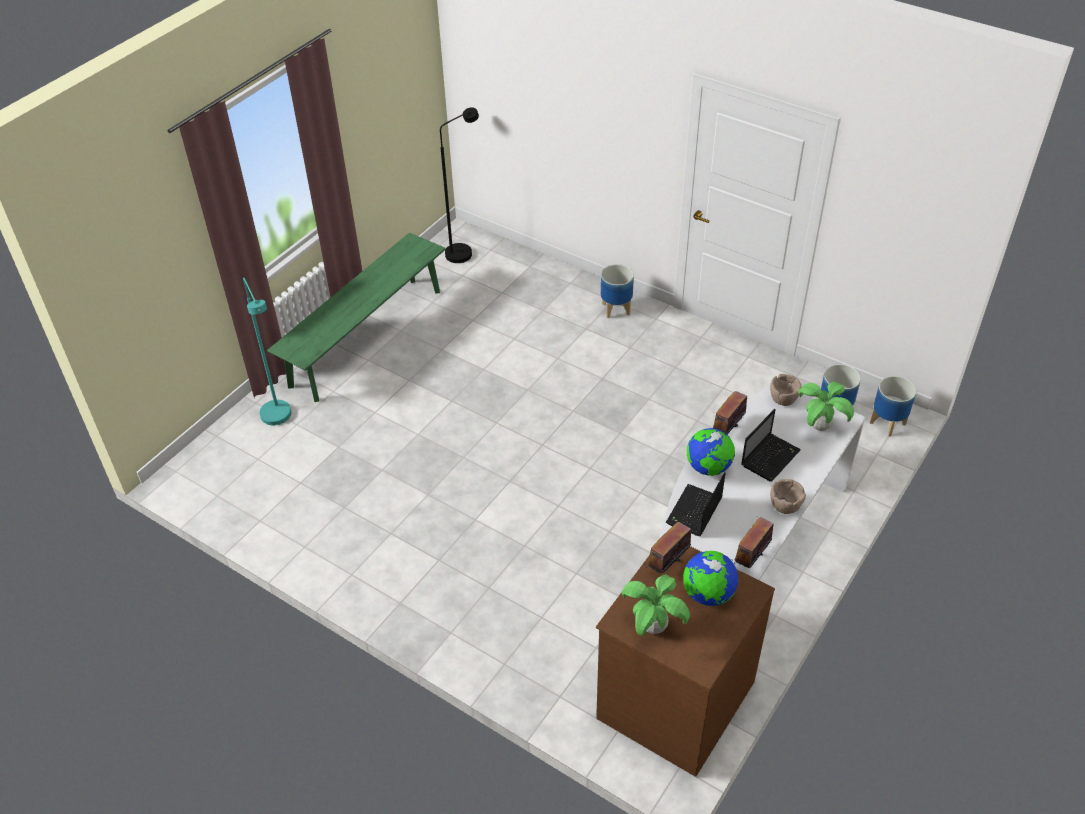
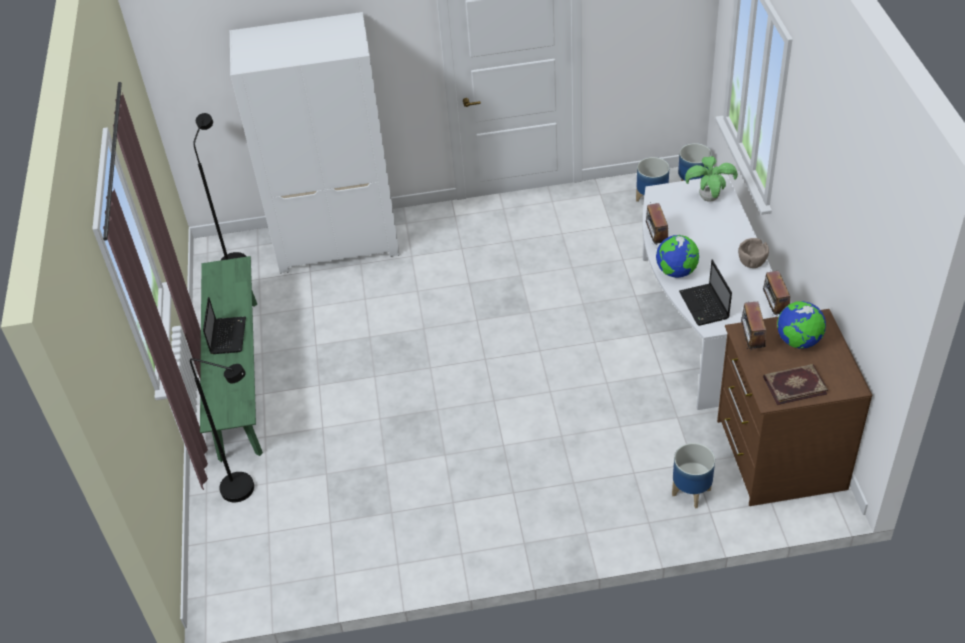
camera: 40 degrees left, 0 degrees up
turquoise floor lamp [243,277,291,425] -> black floor lamp [190,358,254,502]
planter [601,264,634,318] -> planter moved to [672,443,715,509]
potted plant [622,575,690,636] -> book [763,364,828,405]
laptop [741,409,801,482] -> laptop moved to [203,297,246,354]
brown bowl [770,374,802,406] -> none
none -> white wardrobe [230,12,400,273]

